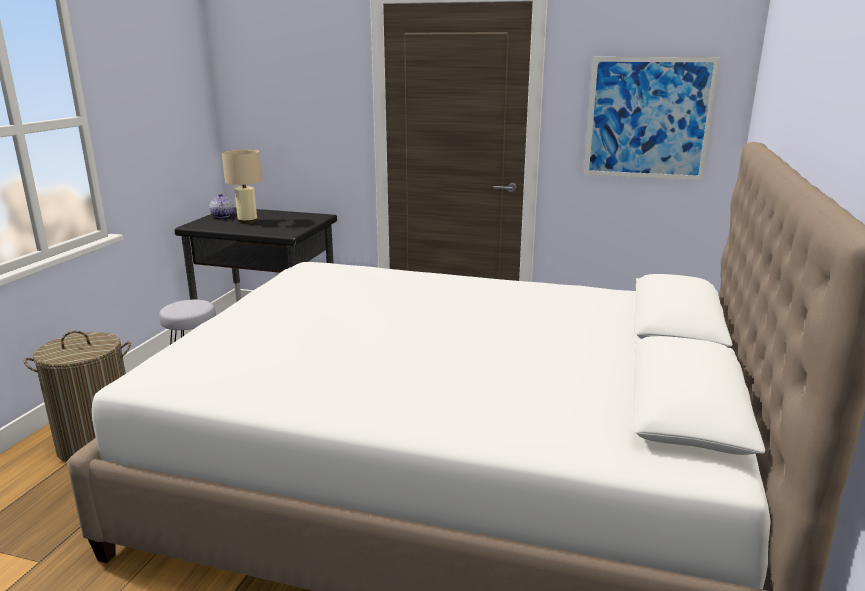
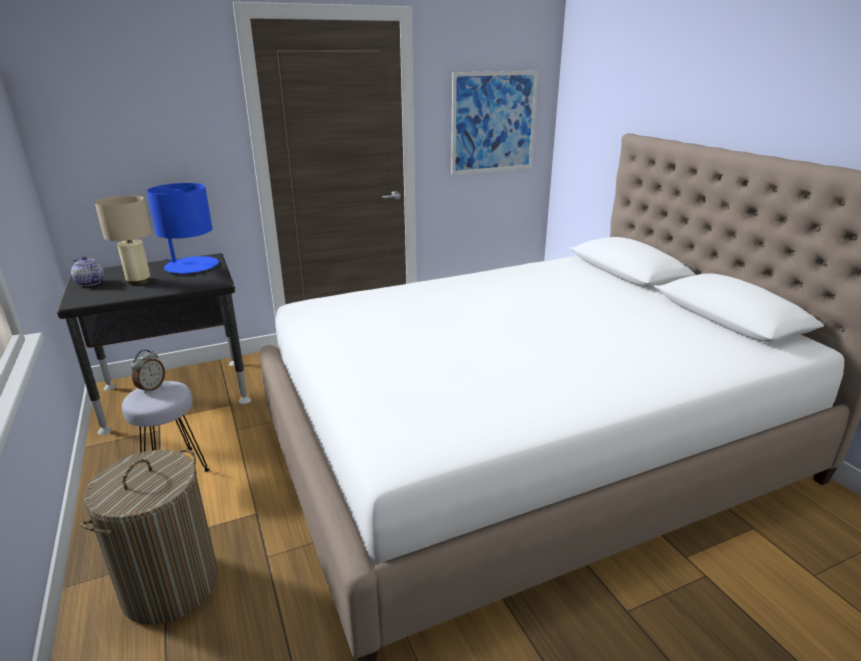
camera: 40 degrees left, 5 degrees up
none -> alarm clock [131,350,165,394]
none -> blue table lamp [147,183,219,275]

